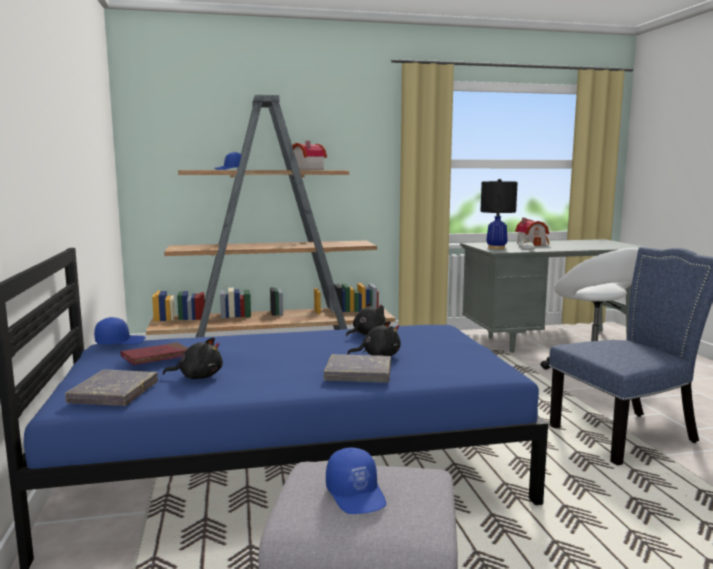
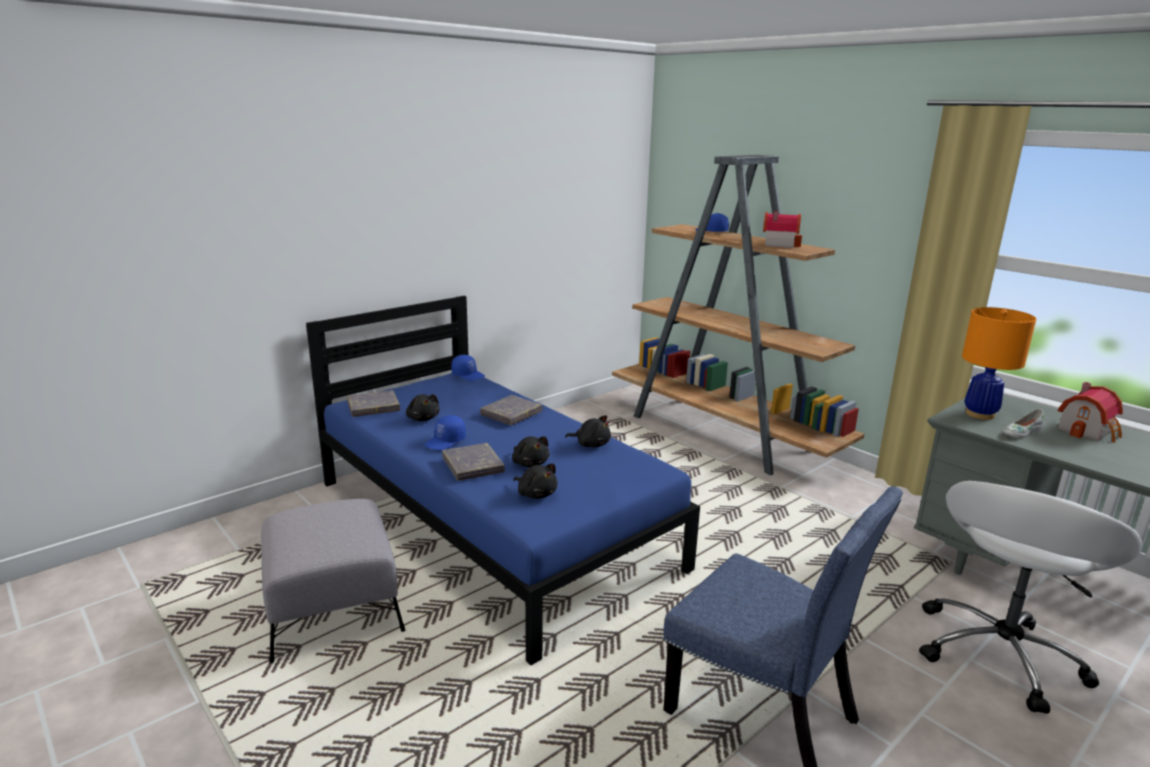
camera: 60 degrees right, 10 degrees up
red book [120,342,188,365] -> none
blue cap [326,447,386,514] -> blue cap moved to [425,415,466,450]
black table lamp [481,179,518,249] -> orange table lamp [962,307,1036,420]
none -> grey book [480,395,542,425]
none -> black plush toy [513,464,557,499]

